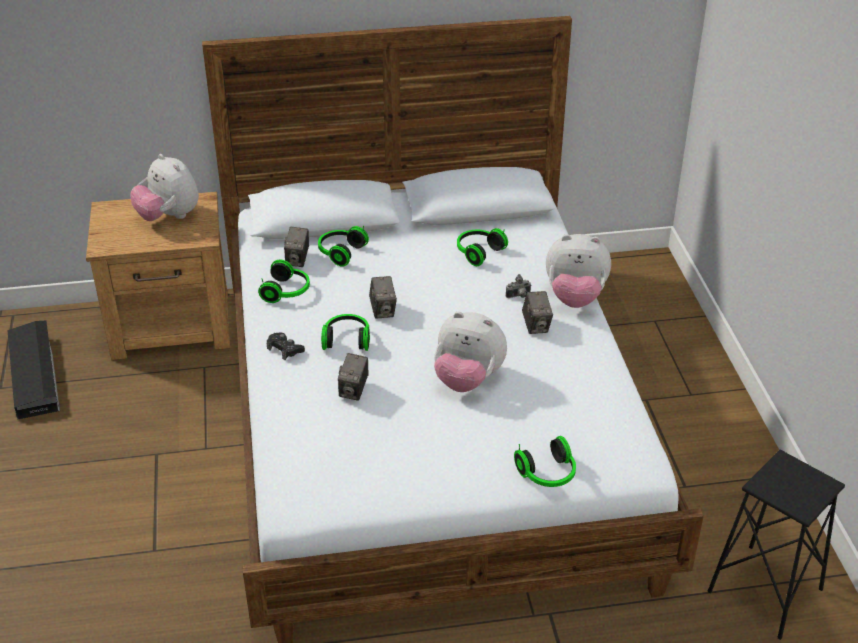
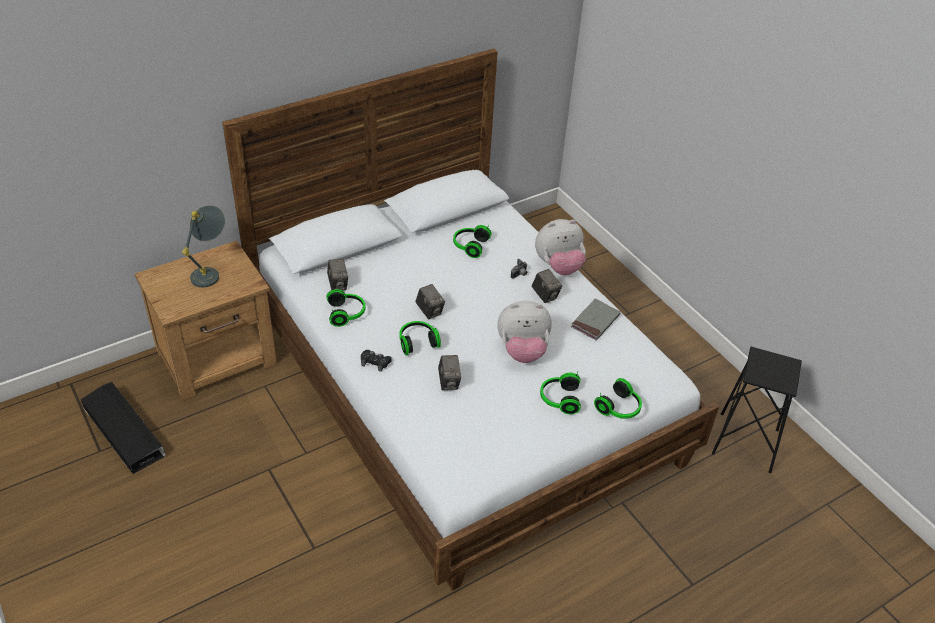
camera: 25 degrees left, 5 degrees up
plush toy [130,154,199,221] -> grey table lamp [182,205,225,287]
headphones [318,225,369,267] -> headphones moved to [540,372,581,414]
none -> grey book [571,298,621,341]

